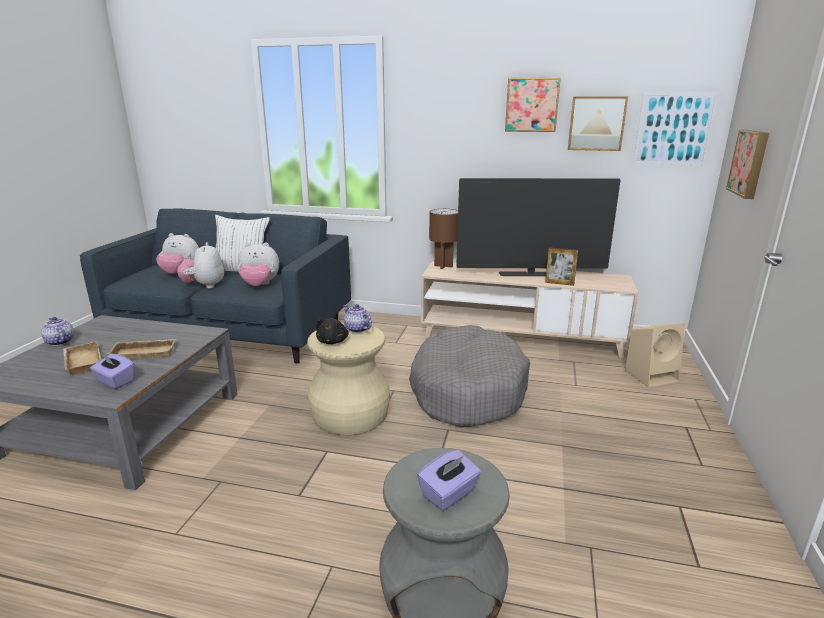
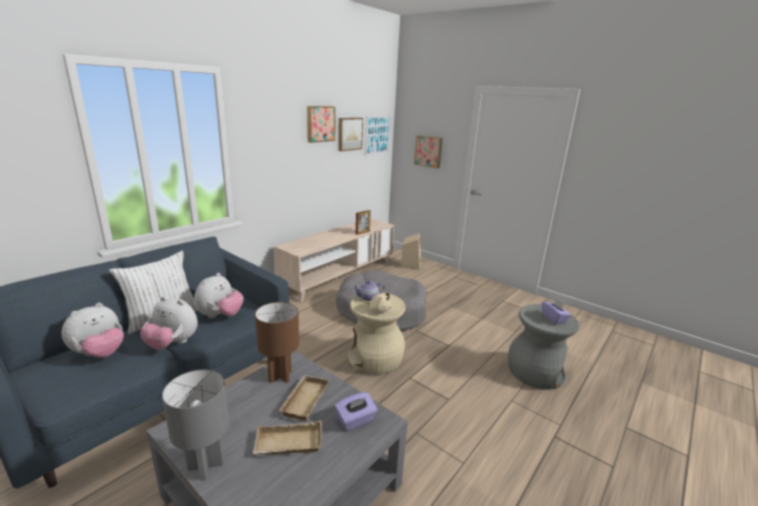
camera: 65 degrees left, 0 degrees up
teapot [41,317,74,346] -> grey table lamp [162,370,229,481]
black plush toy [316,318,349,344] -> beige plush toy [363,292,391,313]
brown table lamp [429,209,458,269] -> brown table lamp moved to [255,302,299,383]
television [456,178,621,276] -> none

